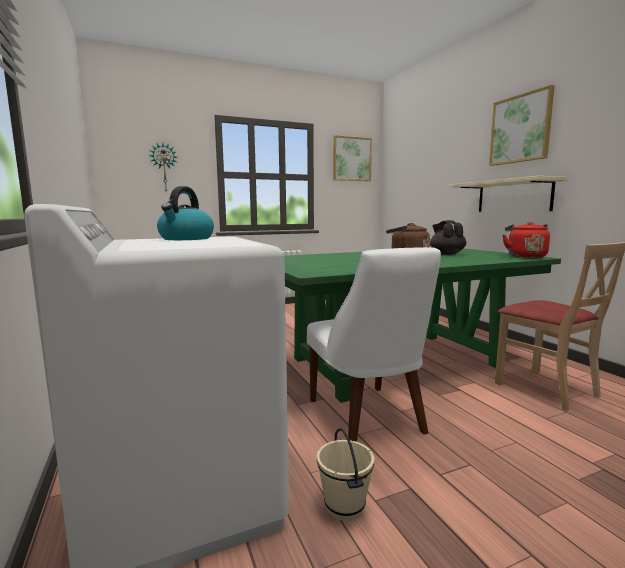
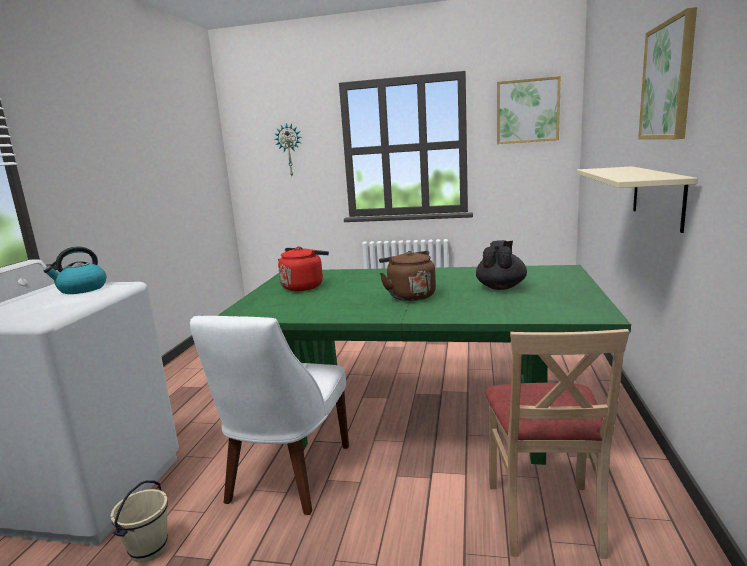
camera: 35 degrees right, 5 degrees up
red kettle [503,222,550,258] -> red kettle moved to [278,247,329,291]

